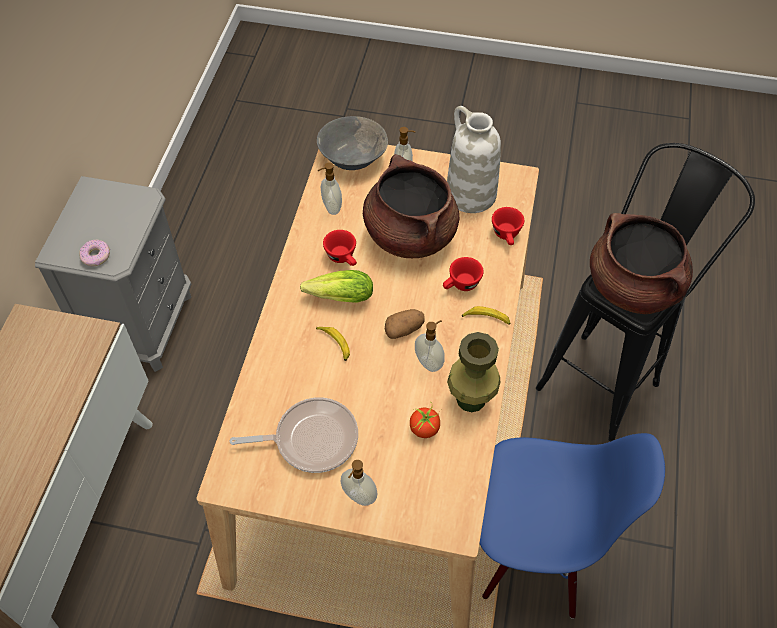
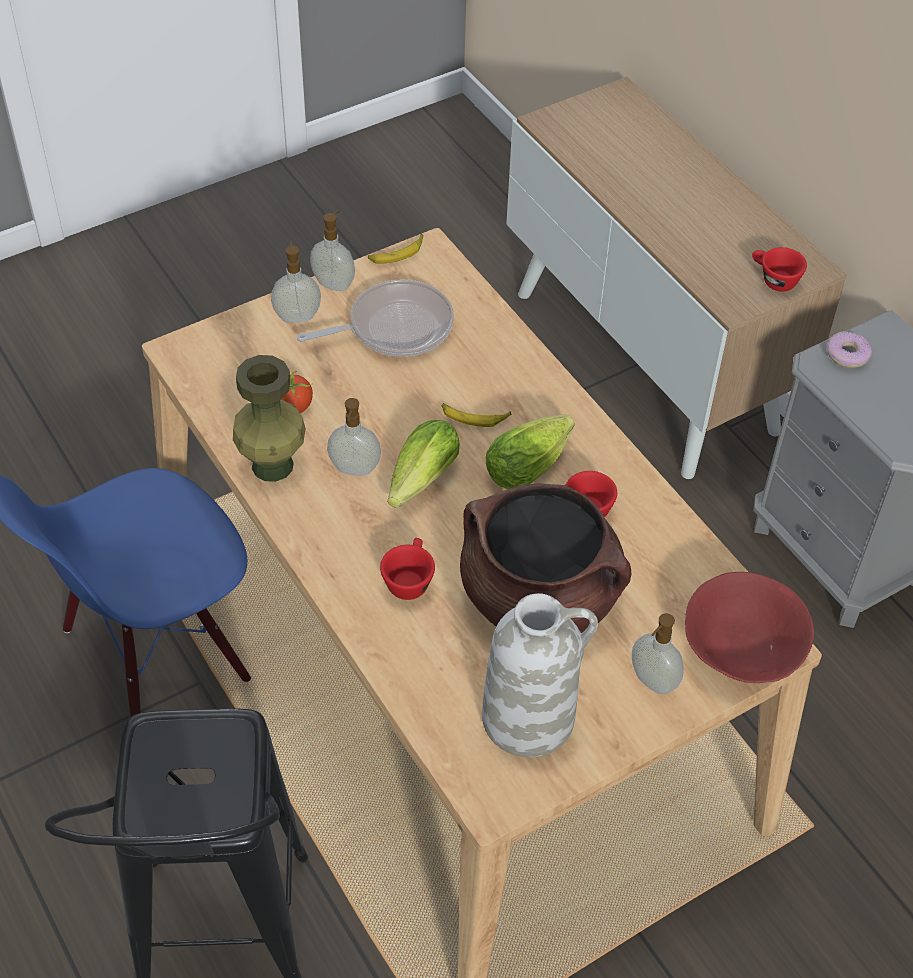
camera: 135 degrees right, 5 degrees down
frying pan [229,397,358,473] -> frying pan turned 150 degrees counterclockwise [297,280,454,357]
grey bowl [317,116,388,170] -> red bowl [685,572,814,683]
soap dispenser [318,162,342,215] -> soap dispenser moved to [310,210,355,291]
potato [385,309,425,339] -> lettuce [387,420,460,508]
banana [462,306,510,325] -> banana moved to [368,234,424,264]
red cup [492,207,524,245] -> red cup moved to [752,247,807,292]
brown cooking pot [590,213,693,314] -> none

